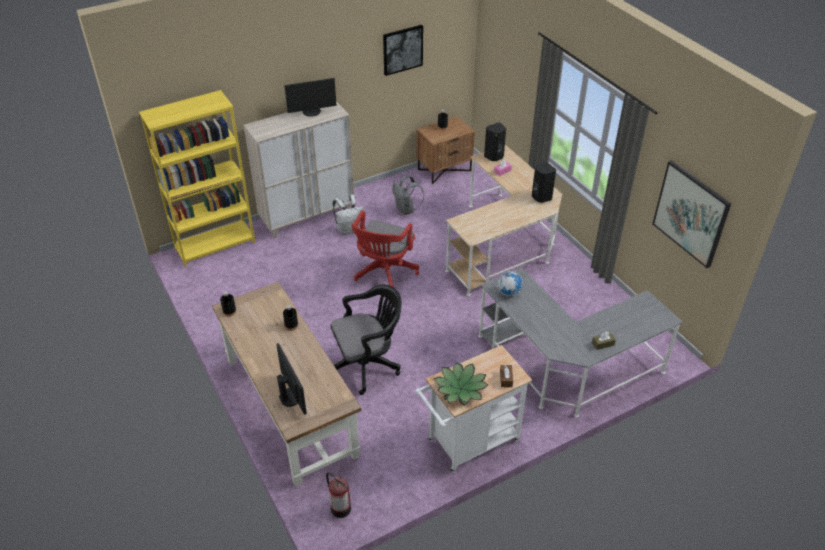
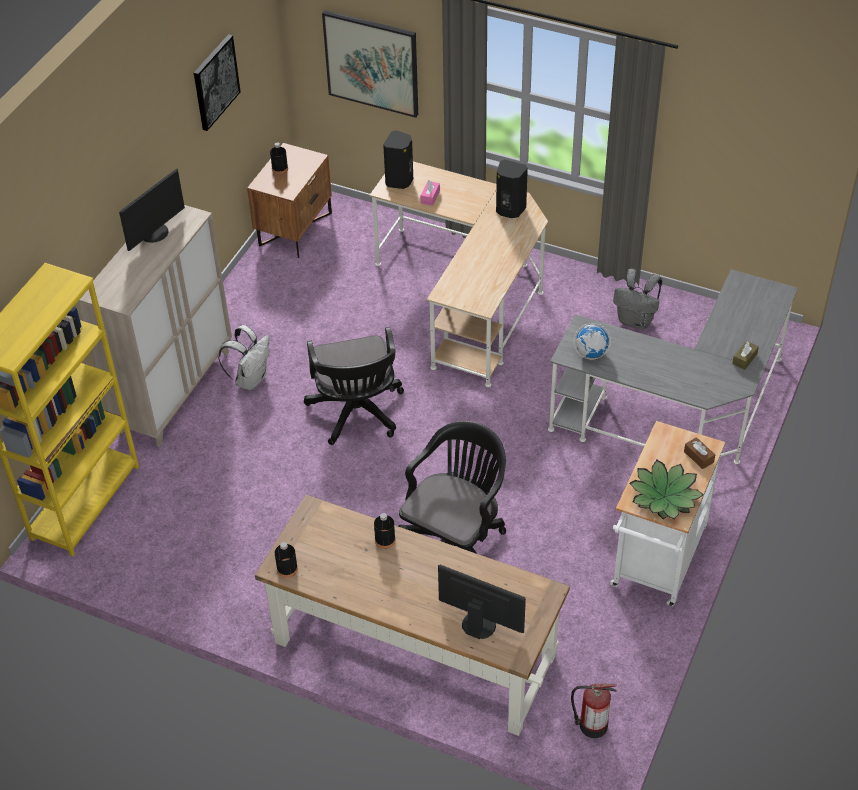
camera: 35 degrees left, 5 degrees up
red office chair [351,211,419,288] -> black office chair [304,327,404,445]
grey backpack [393,175,424,215] -> grey backpack moved to [613,269,662,329]
picture [652,160,731,268] -> picture moved to [322,10,418,118]

